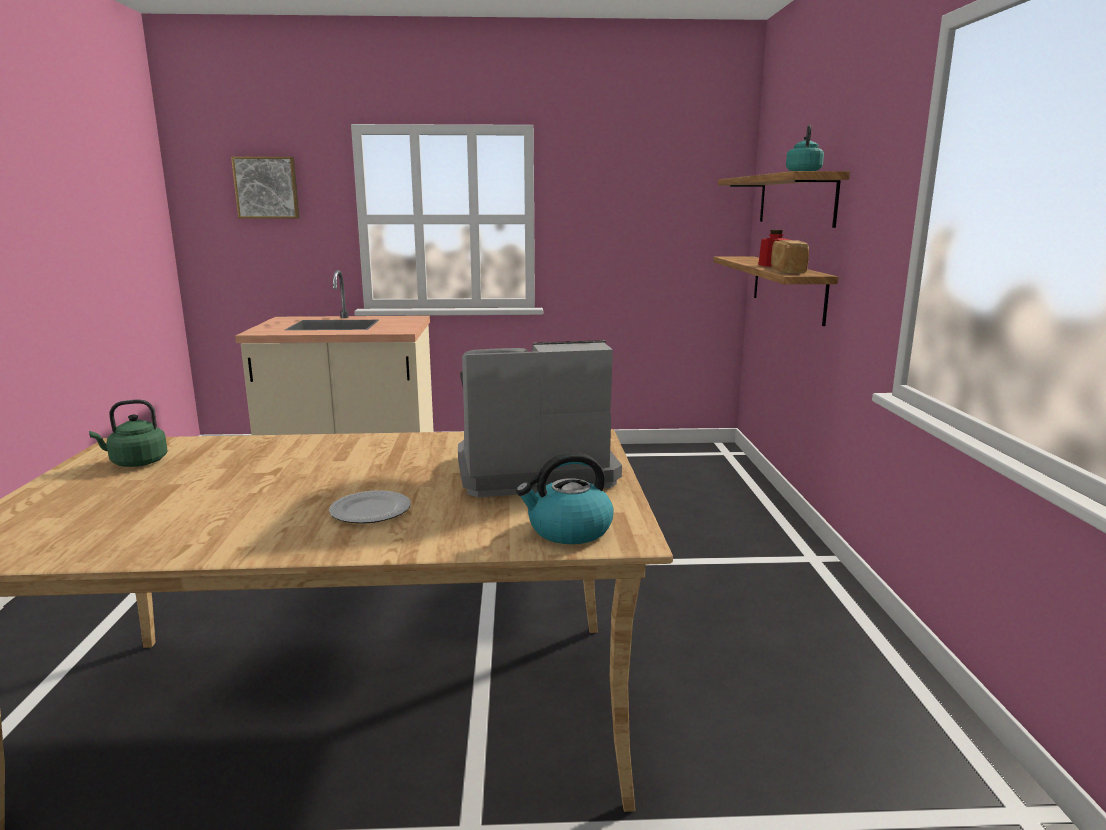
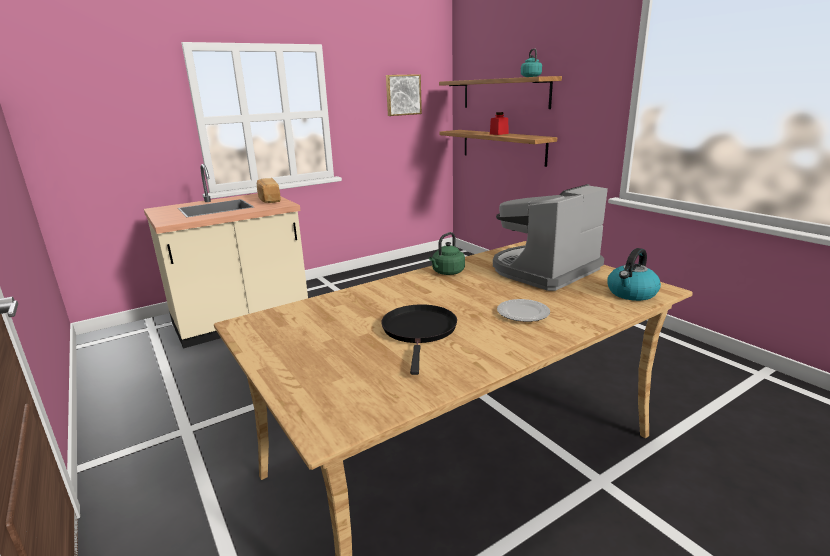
camera: 30 degrees left, 5 degrees up
green kettle [89,400,167,467] -> green kettle moved to [429,232,465,275]
picture [231,156,300,219] -> picture moved to [386,74,422,116]
bread [771,240,809,273] -> bread moved to [257,178,281,203]
none -> black frying pan [381,304,457,375]

